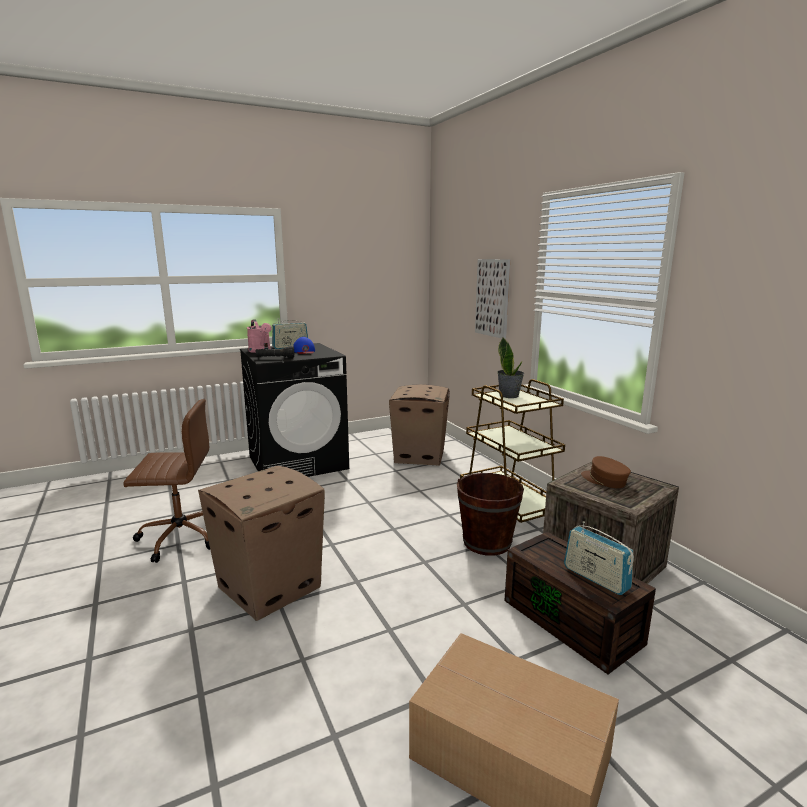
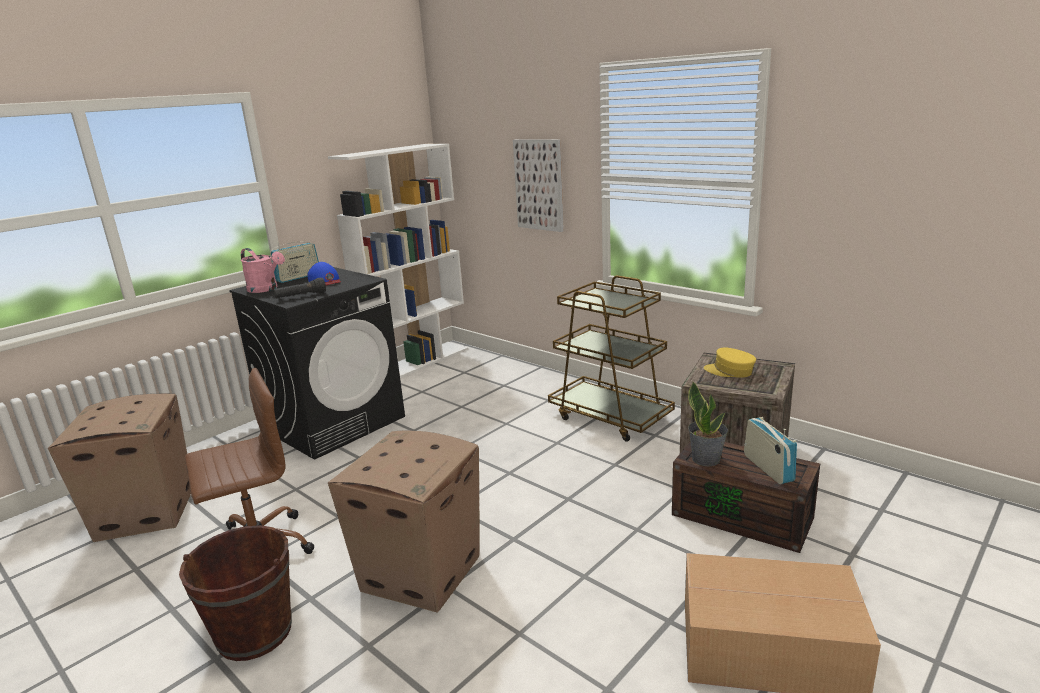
camera: 20 degrees left, 5 degrees up
cardboard box [389,384,450,466] -> cardboard box moved to [48,394,191,542]
brown bucket [457,473,524,556] -> brown bucket moved to [179,525,292,661]
potted plant [497,337,524,398] -> potted plant moved to [688,381,728,466]
radio [564,521,634,595] -> radio turned 135 degrees counterclockwise [744,417,797,484]
brown cap [581,456,631,488] -> yellow cap [704,347,756,378]
none -> white bookcase [328,144,468,378]

